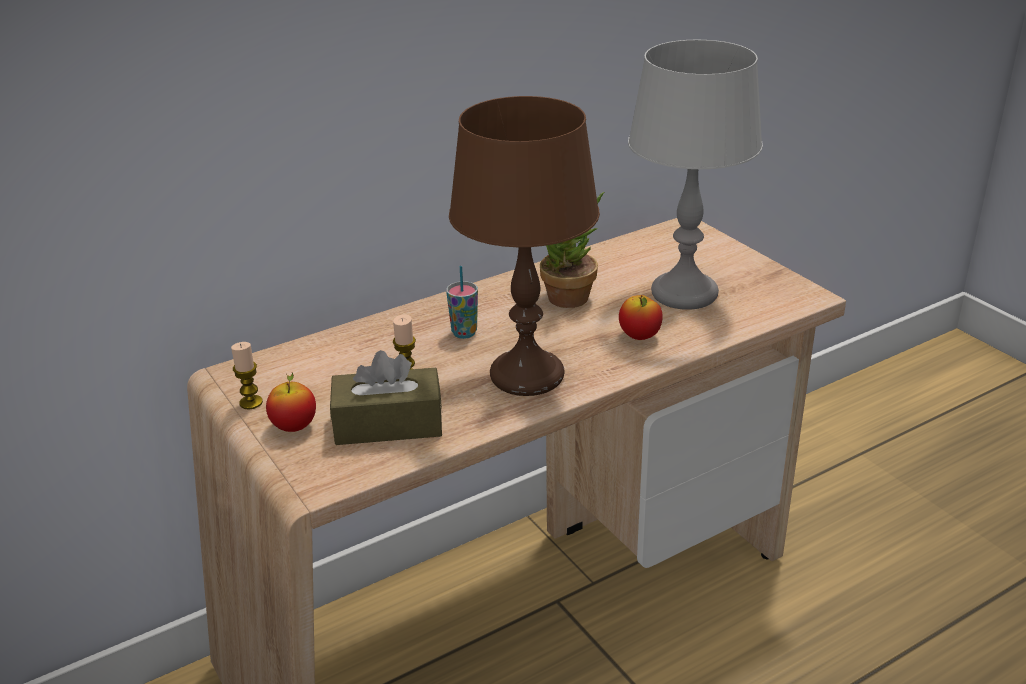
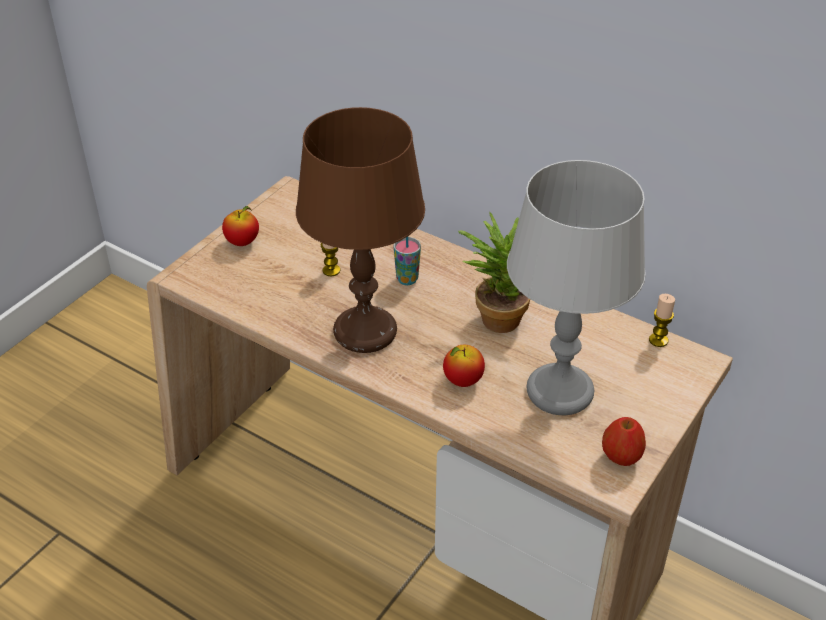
camera: 65 degrees right, 10 degrees up
candle [231,342,263,409] -> candle moved to [649,294,675,347]
brown tissue box [330,350,442,445] -> none
none -> apple [602,417,646,466]

